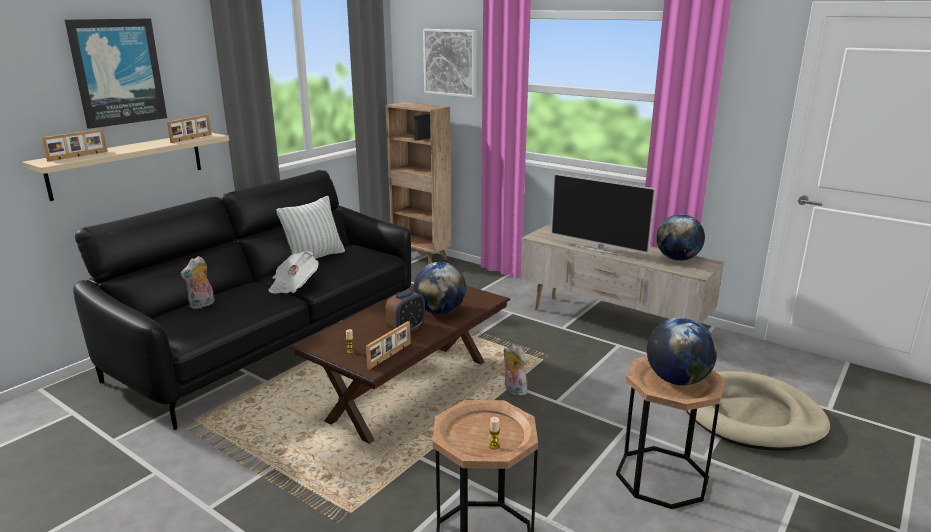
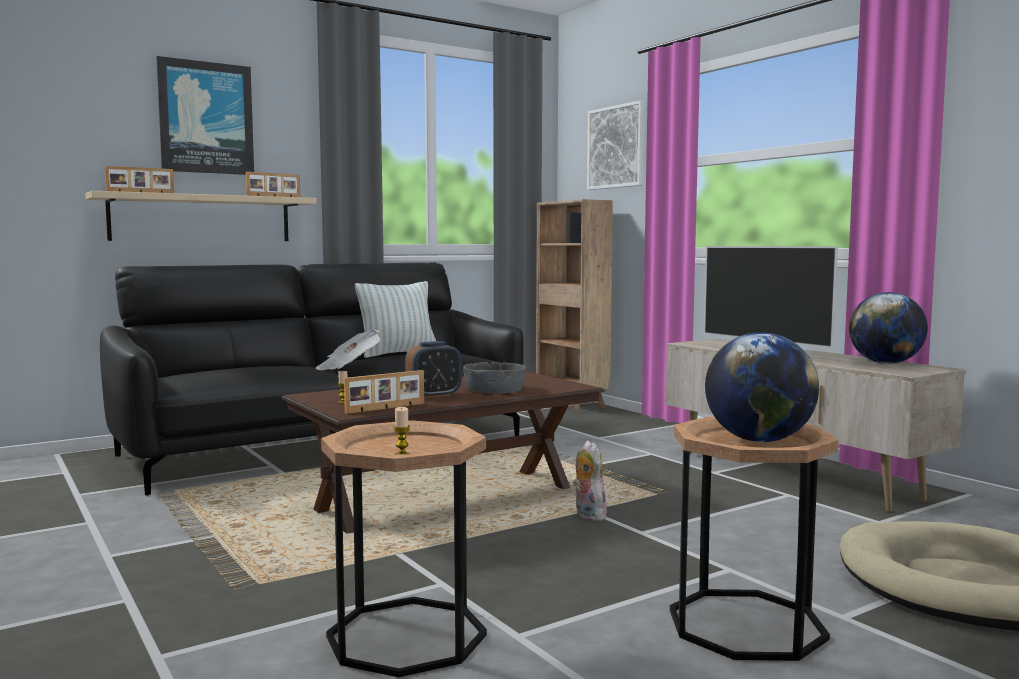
camera: 20 degrees right, 15 degrees down
plush toy [181,256,214,309] -> none
globe [414,262,466,314] -> grey bowl [463,362,526,393]

